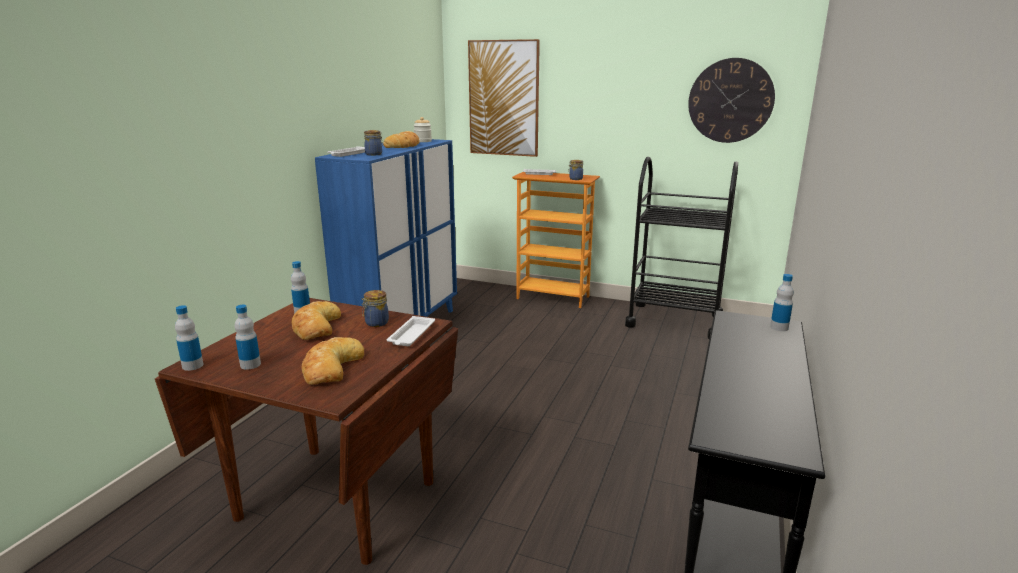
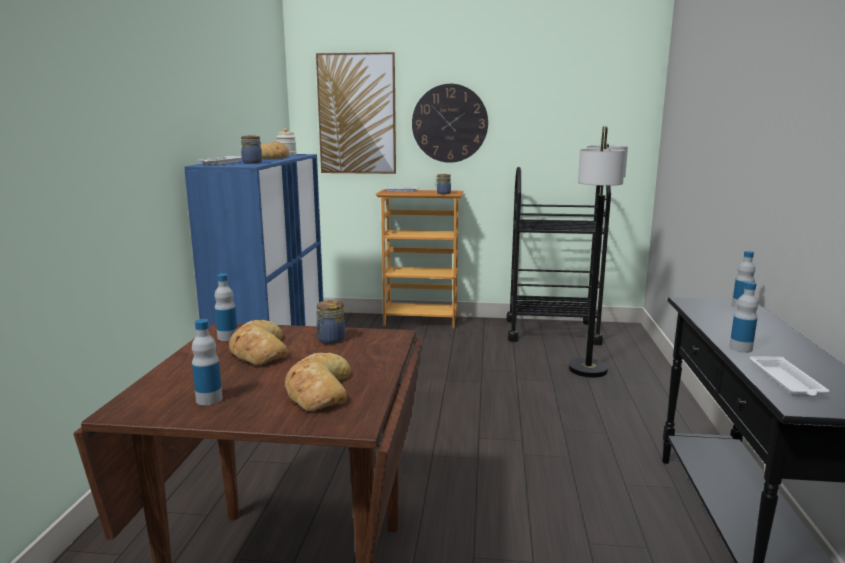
camera: 15 degrees left, 5 degrees down
bottle [175,305,204,371] -> bottle moved to [729,281,758,353]
white tray [387,316,435,346] -> white tray moved to [750,356,830,397]
wall clock [688,58,775,143] -> wall clock moved to [412,84,488,163]
none -> floor lamp [569,126,628,377]

